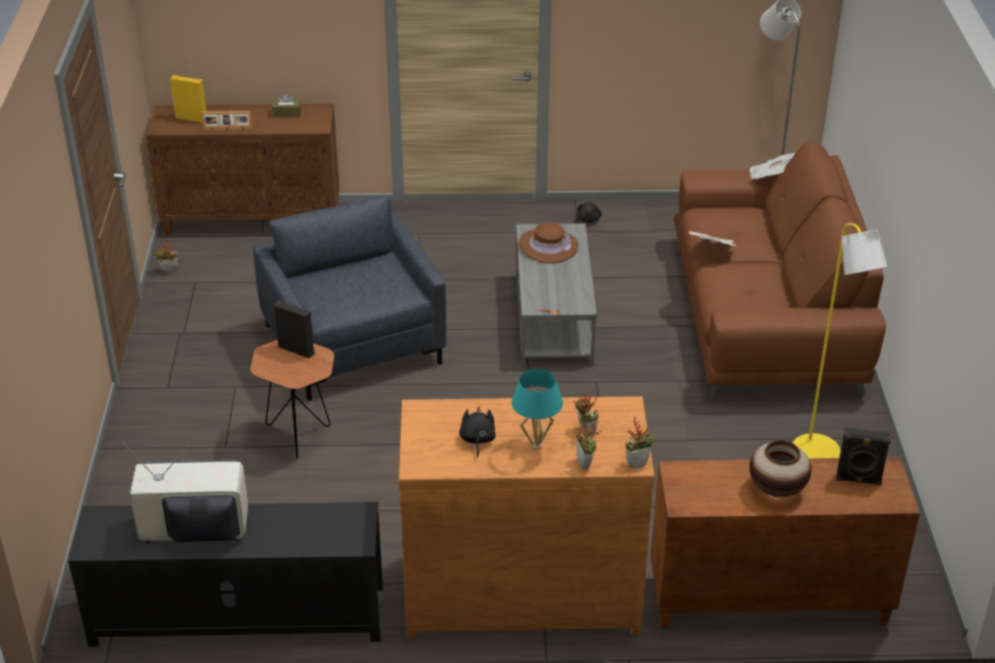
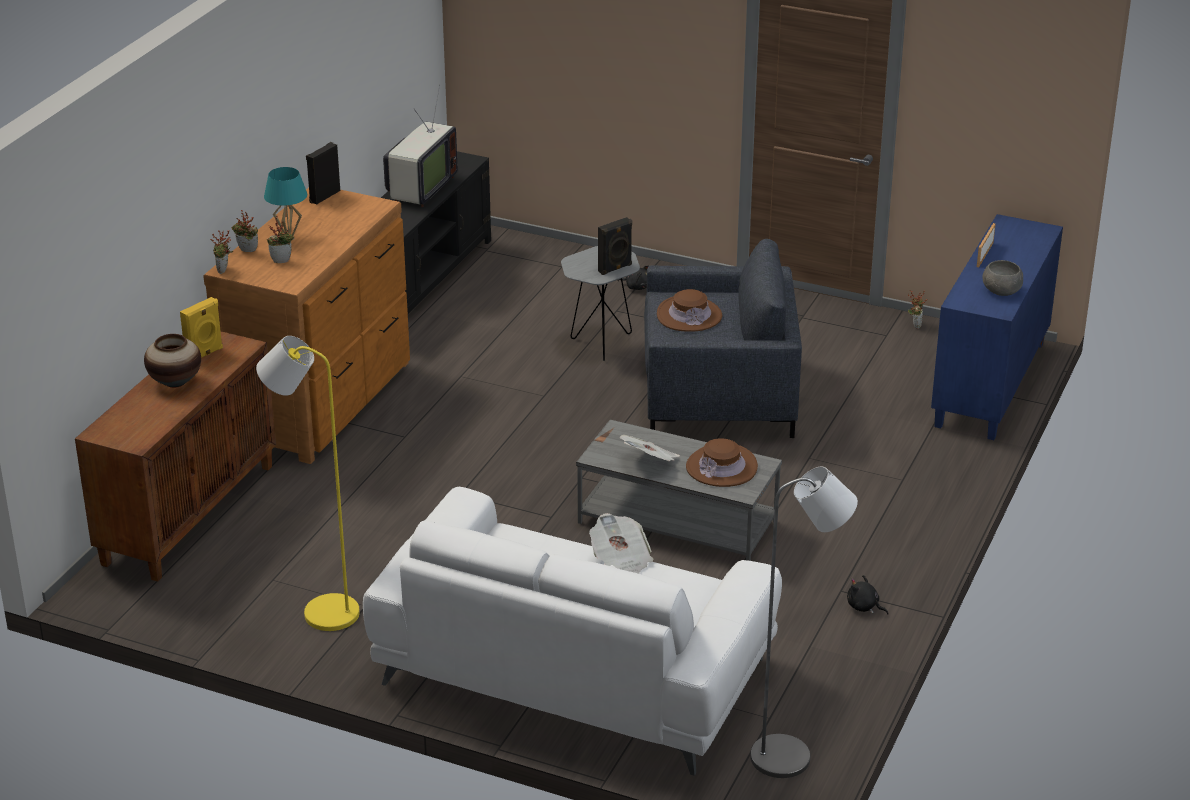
camera: 115 degrees right, 5 degrees down
brown cabinet [146,104,339,236] -> blue cabinet [931,214,1063,440]
yellow speaker [170,75,207,123] -> yellow speaker moved to [180,297,223,358]
brown side table [250,340,334,459] -> grey side table [561,246,640,361]
brown tissue box [272,93,301,117] -> grey bowl [982,260,1023,296]
black plush toy [459,406,496,457] -> black plush toy moved to [618,265,649,290]
brown sofa [674,142,886,399] -> white sofa [363,487,782,776]
newspaper [750,153,795,180] -> newspaper moved to [619,435,680,461]
black speaker [836,428,891,485] -> black speaker moved to [306,142,340,205]
none -> brown hat [657,289,722,332]

